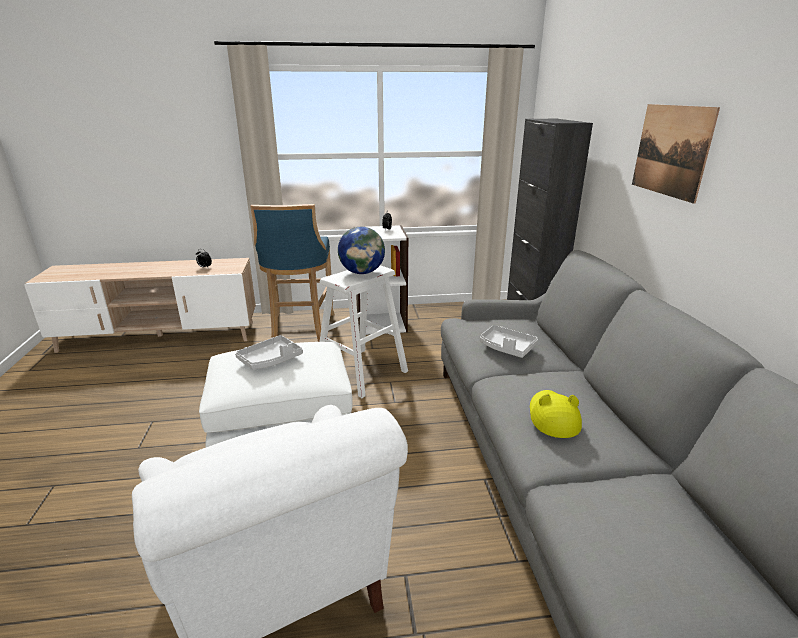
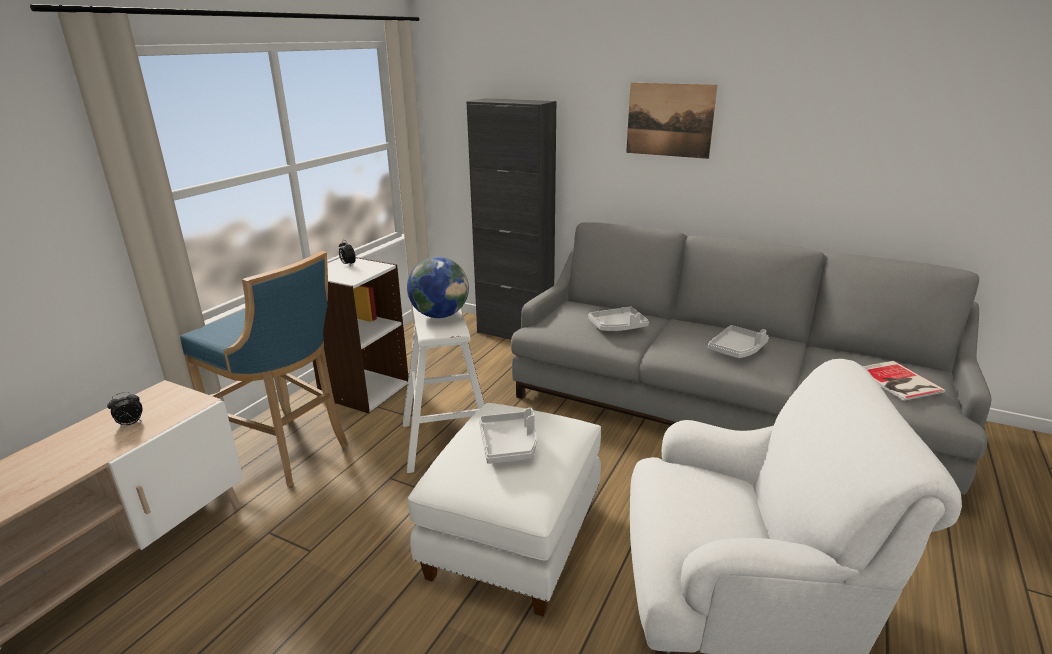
camera: 55 degrees left, 0 degrees up
yellow hat [530,390,582,438] -> grey tray [708,325,769,358]
none -> book [863,361,946,401]

